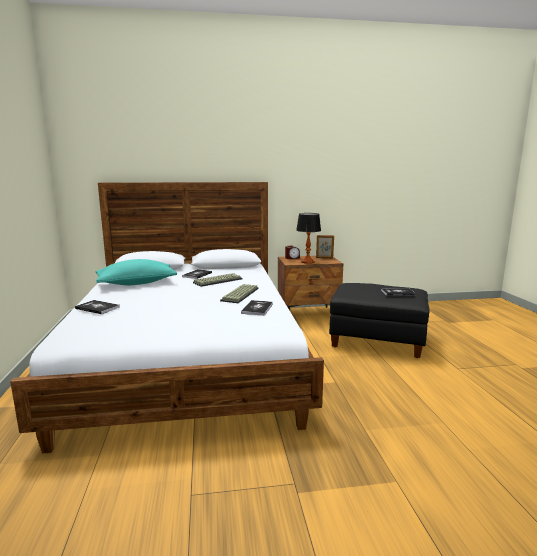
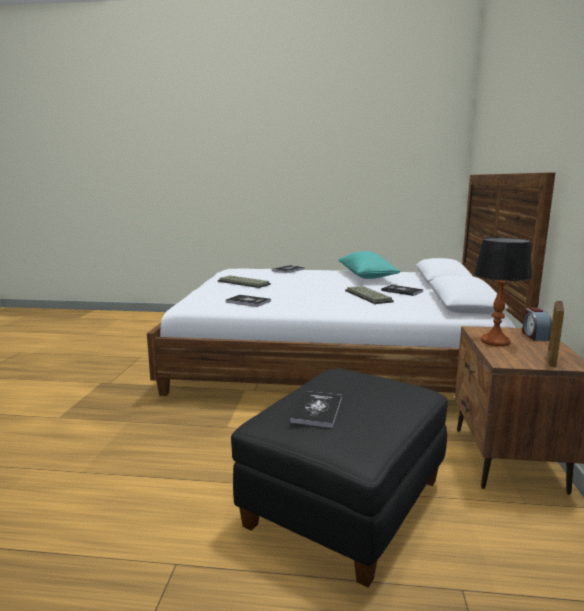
camera: 105 degrees right, 0 degrees up
keyboard [220,284,259,303] -> keyboard moved to [218,275,271,288]

